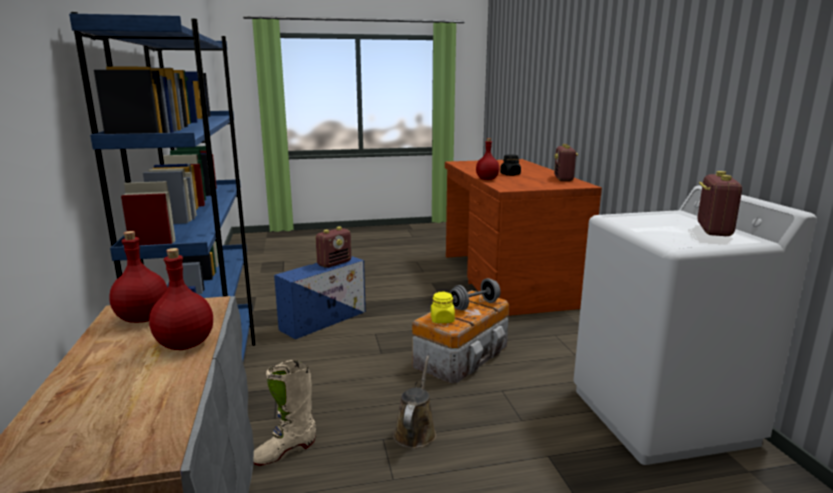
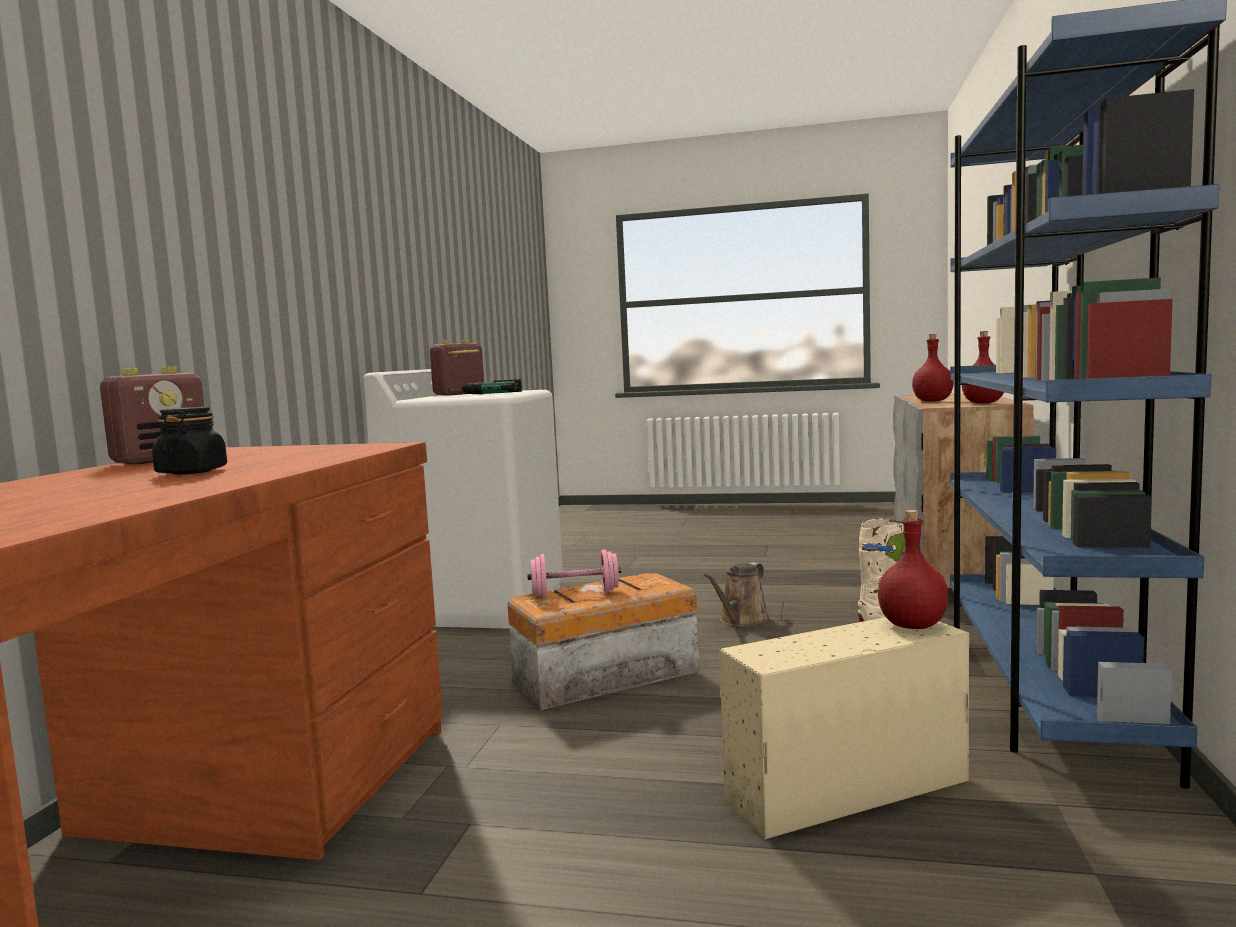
camera: 155 degrees left, 10 degrees down
blue storage box [274,256,366,340] -> beige storage box [719,617,969,840]
radio [316,226,351,268] -> none
yellow jar [431,292,455,323] -> none
grey dumbbell [450,278,500,310] -> pink dumbbell [527,549,621,598]
red bottle [476,138,499,180] -> red bottle moved to [878,510,949,629]
none -> power drill [450,379,522,394]

